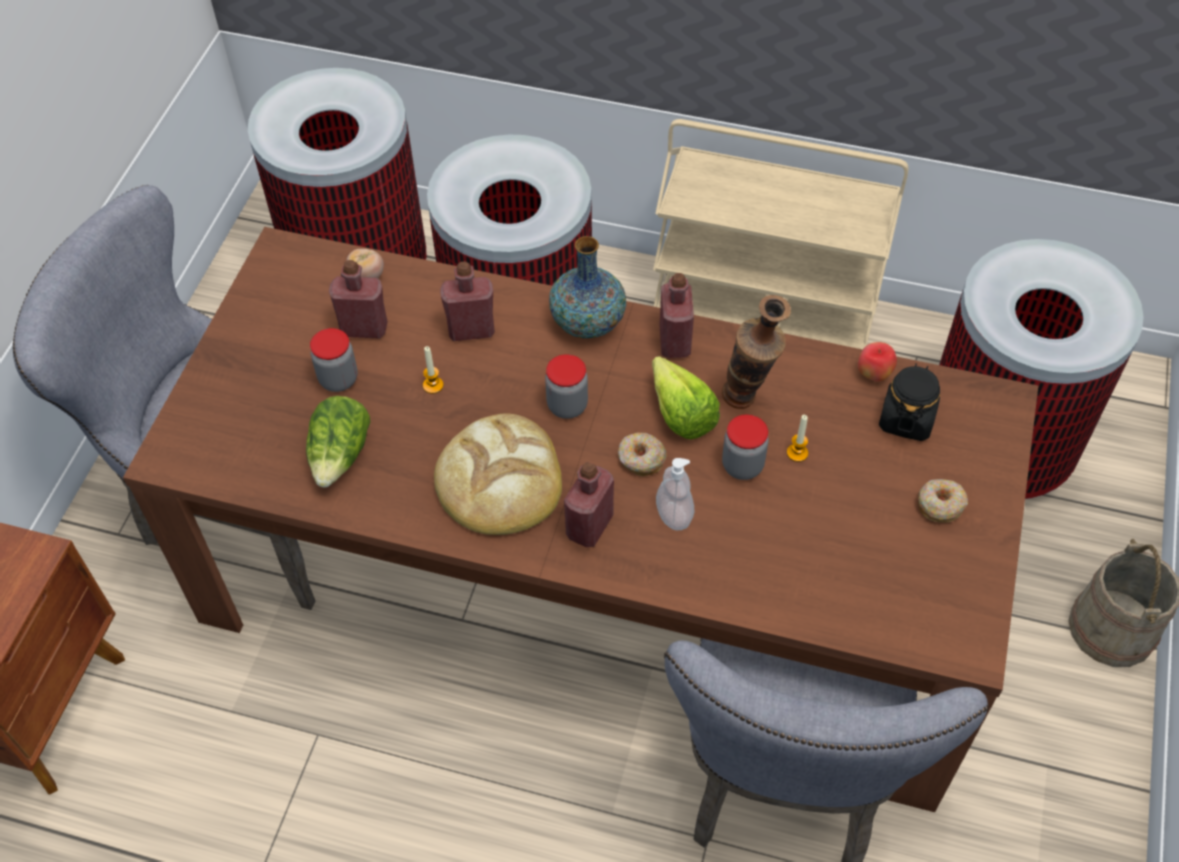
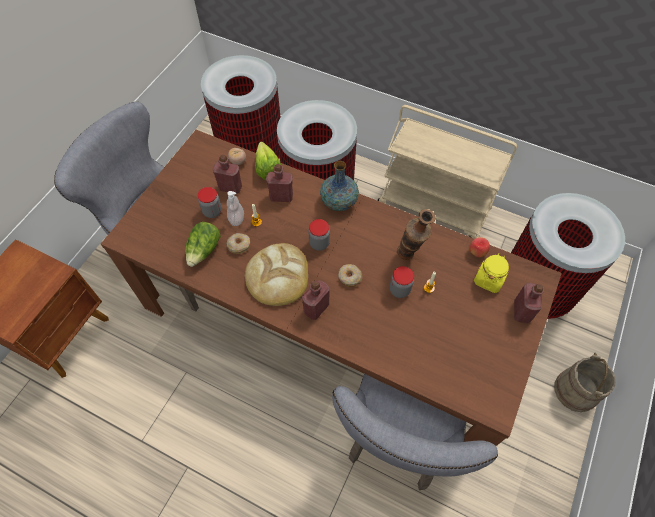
camera: 10 degrees right, 5 degrees up
lettuce [652,356,720,440] -> lettuce moved to [255,142,281,180]
soap dispenser [656,458,694,531] -> soap dispenser moved to [227,191,244,226]
red bottle [659,273,694,358] -> red bottle moved to [514,283,544,323]
black jar [879,363,940,441] -> yellow jar [474,253,509,293]
donut [918,479,968,523] -> donut moved to [226,233,250,254]

